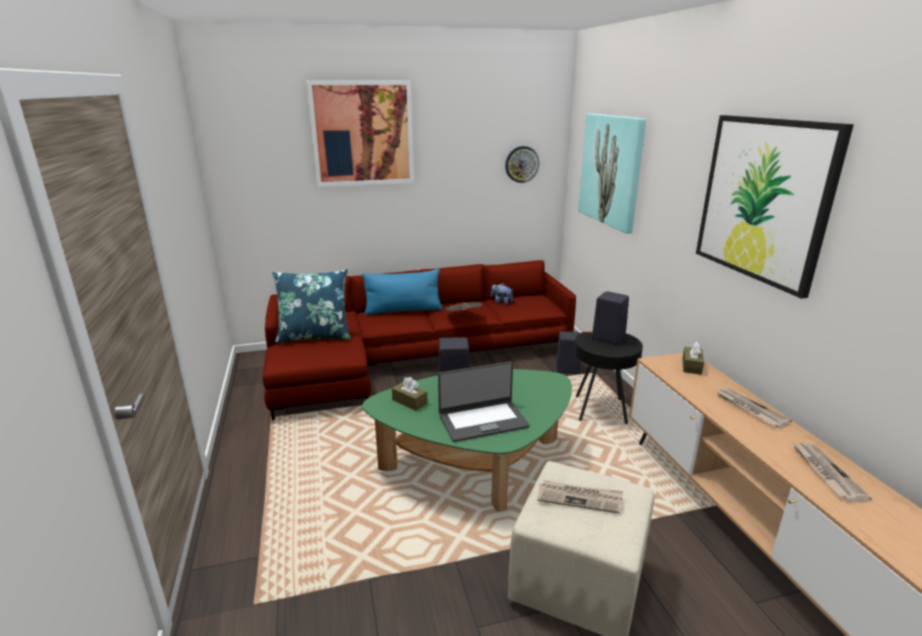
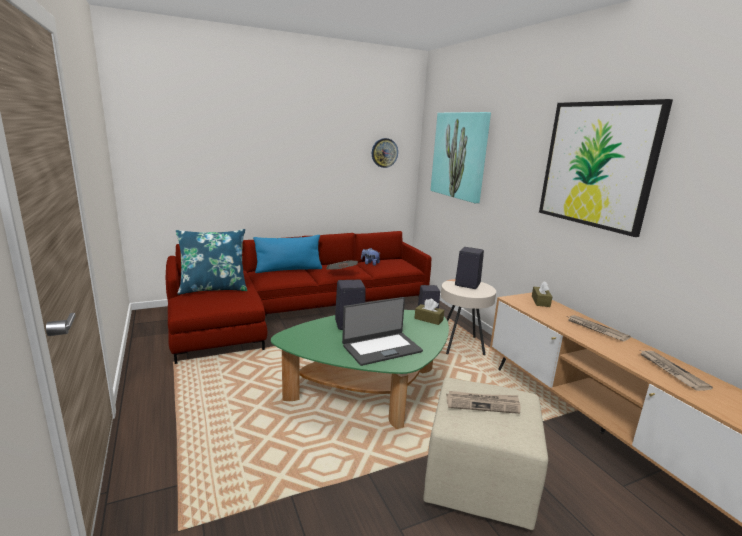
camera: 10 degrees left, 5 degrees down
picture [307,80,414,187] -> none
brown tissue box [392,377,428,411] -> brown tissue box moved to [415,299,444,325]
black side table [574,329,643,424] -> beige side table [441,279,496,355]

